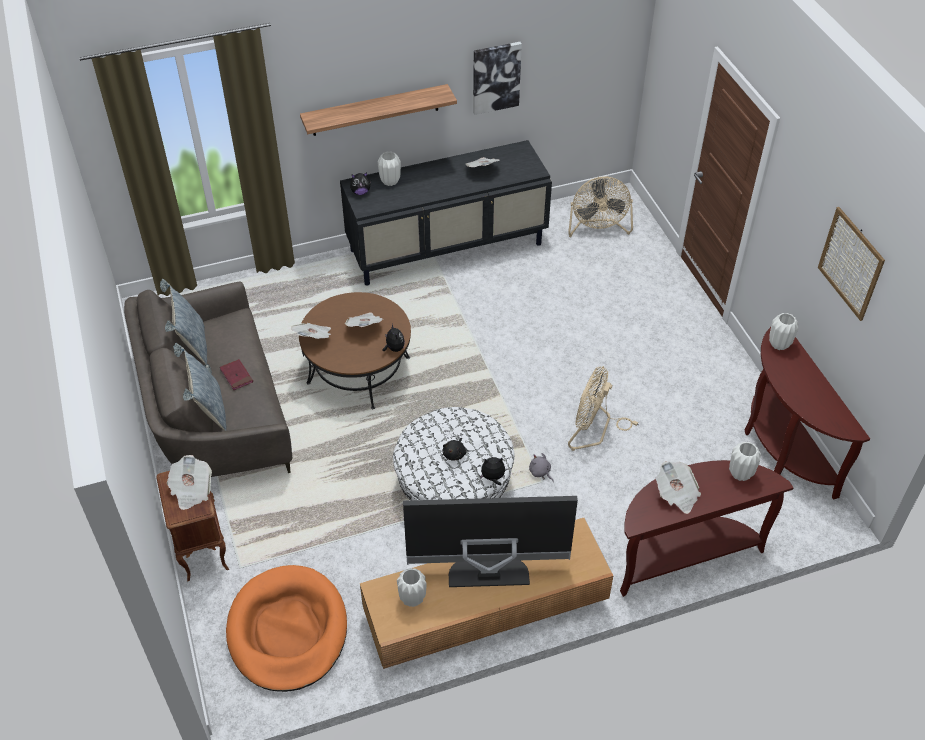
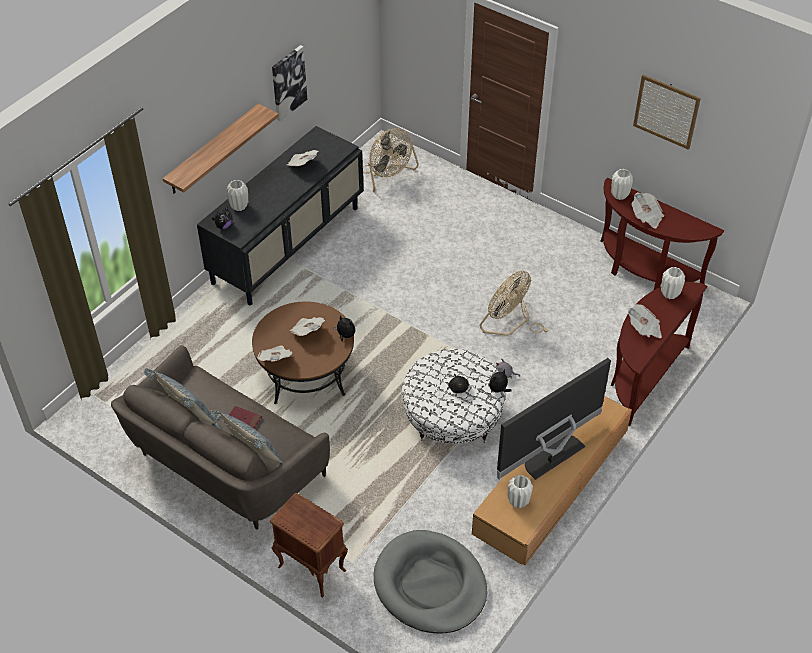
camera: 35 degrees left, 0 degrees up
newspaper [167,455,212,510] -> newspaper moved to [631,192,664,228]
orange dog bed [226,565,347,692] -> grey dog bed [374,530,487,633]
beige fan [568,366,638,451] -> beige fan turned 60 degrees clockwise [480,271,548,336]

